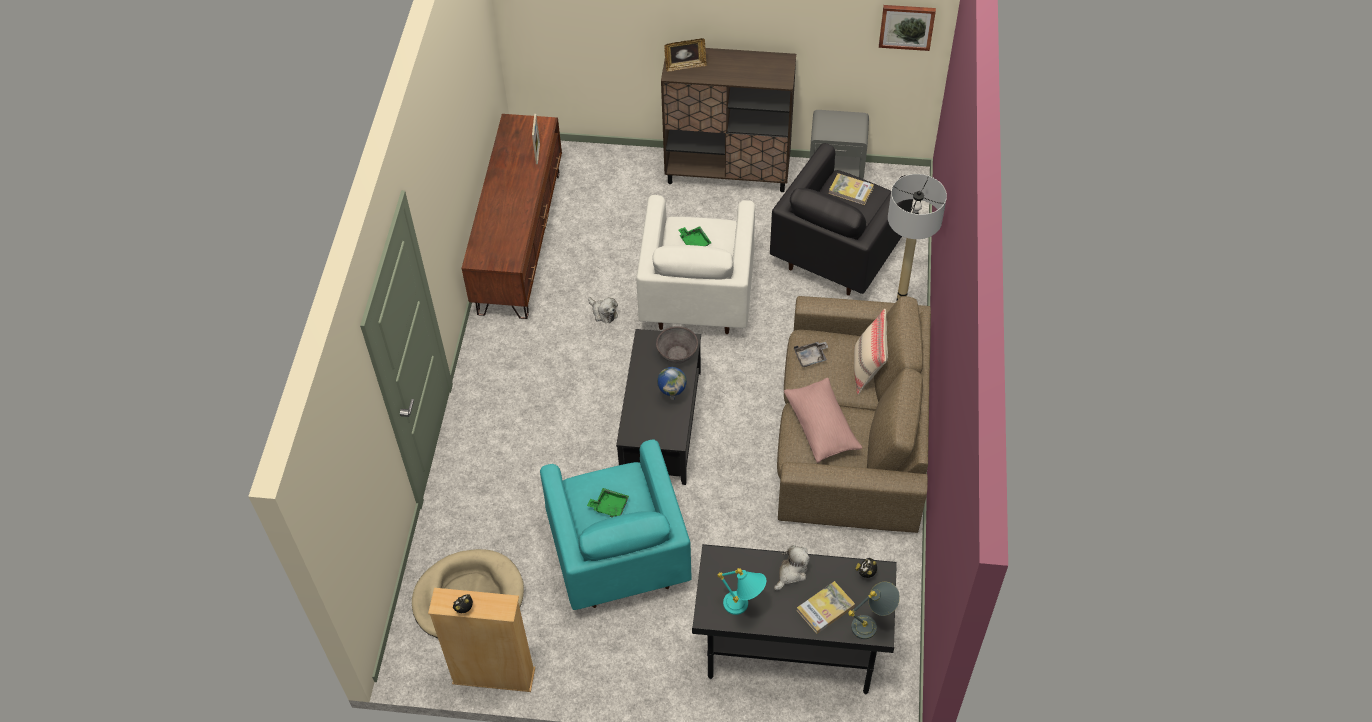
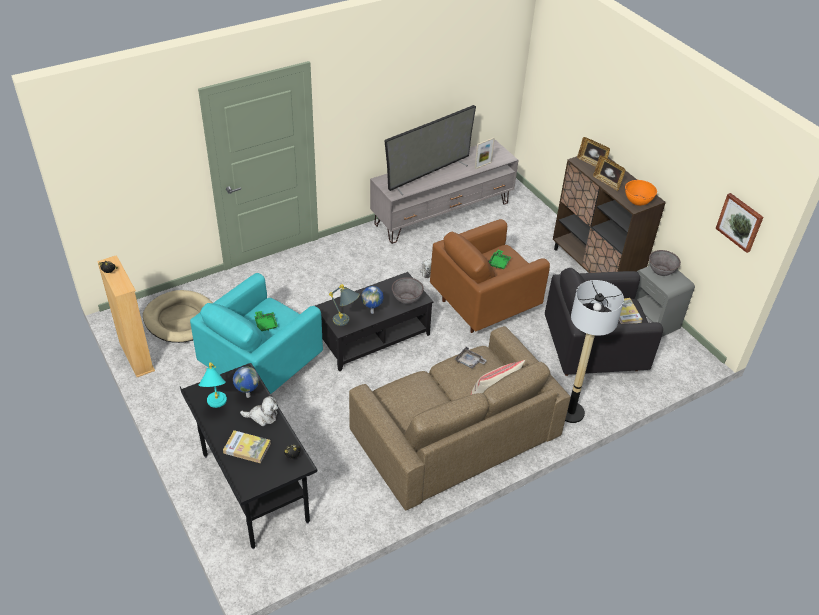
camera: 50 degrees right, 10 degrees down
brown tv stand [462,114,562,319] -> grey tv stand [370,140,518,244]
white armchair [636,195,755,334] -> brown armchair [430,219,550,333]
pink pillow [784,378,863,463] -> none
grey table lamp [848,581,900,639] -> grey table lamp moved to [329,284,360,326]
none -> globe [233,366,259,398]
none -> television [384,105,476,196]
none -> picture frame [593,155,625,191]
none -> orange bowl [625,180,657,206]
none -> grey bowl [649,250,681,276]

